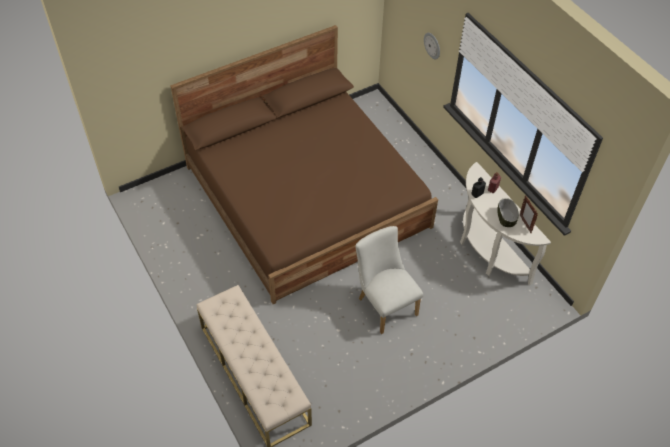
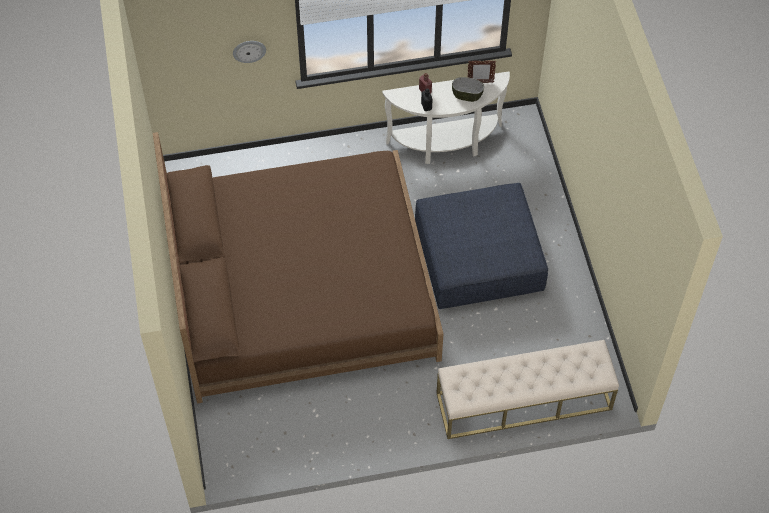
camera: 70 degrees left, 5 degrees up
white chair [355,226,423,334] -> blue ottoman [415,183,548,309]

